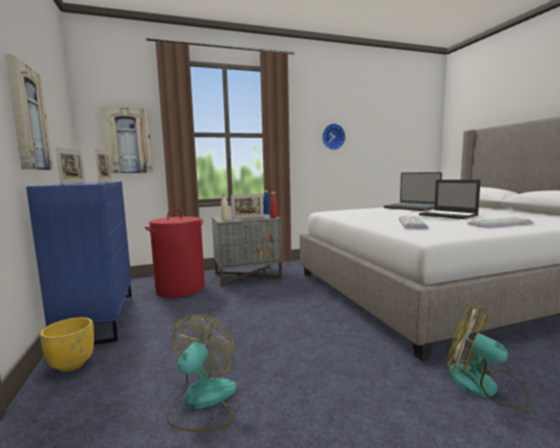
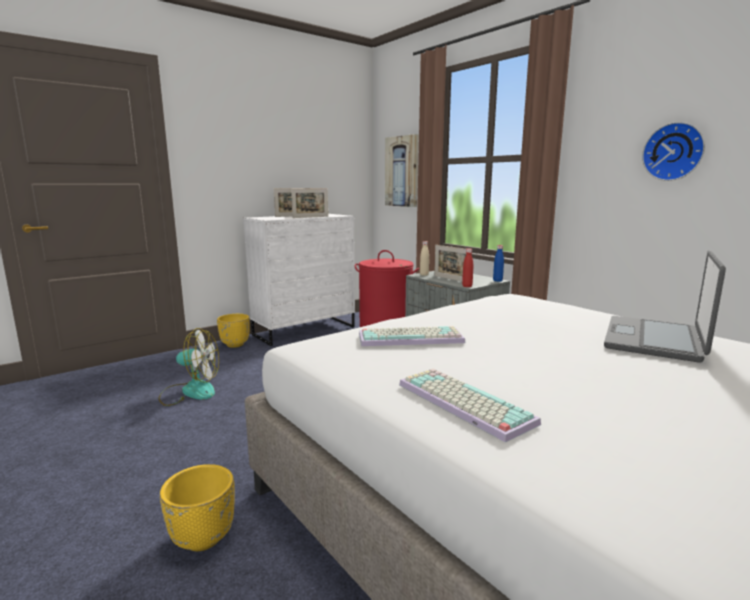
camera: 70 degrees right, 5 degrees up
picture [5,54,53,170] -> none
blue dresser [26,181,132,345] -> white dresser [243,214,355,346]
laptop [419,180,481,219] -> none
fan [446,306,530,409] -> yellow planter [160,464,235,551]

